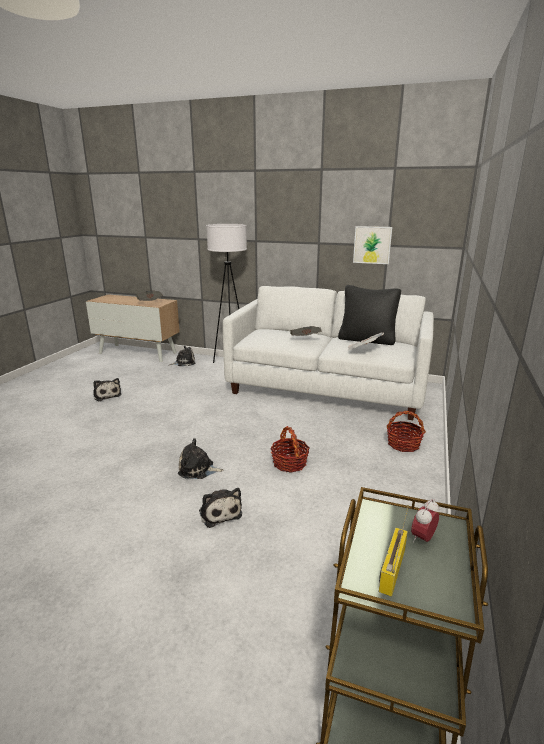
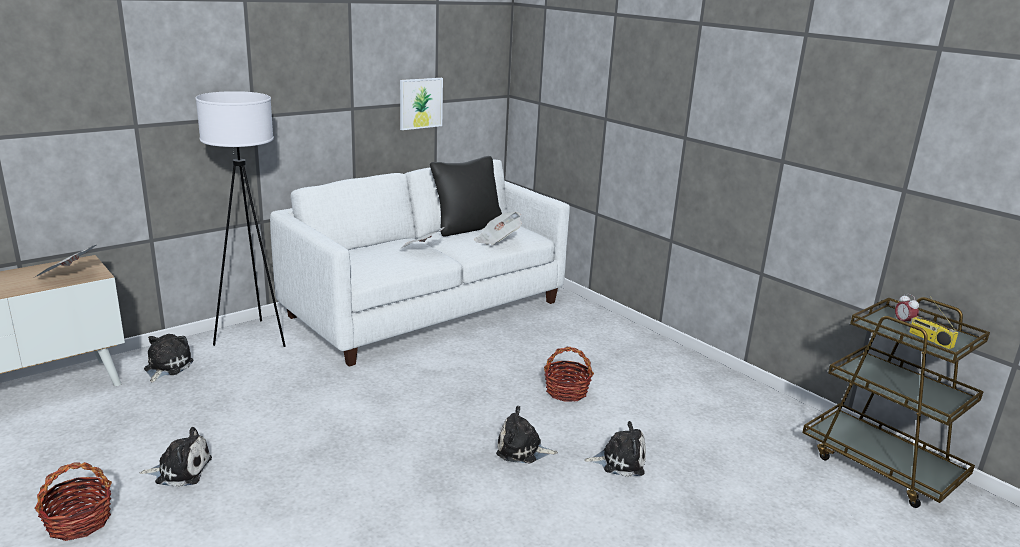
camera: 60 degrees left, 0 degrees up
plush toy [178,438,224,479] -> plush toy turned 60 degrees clockwise [496,406,558,464]
basket [387,411,426,452] -> basket moved to [34,462,112,541]

